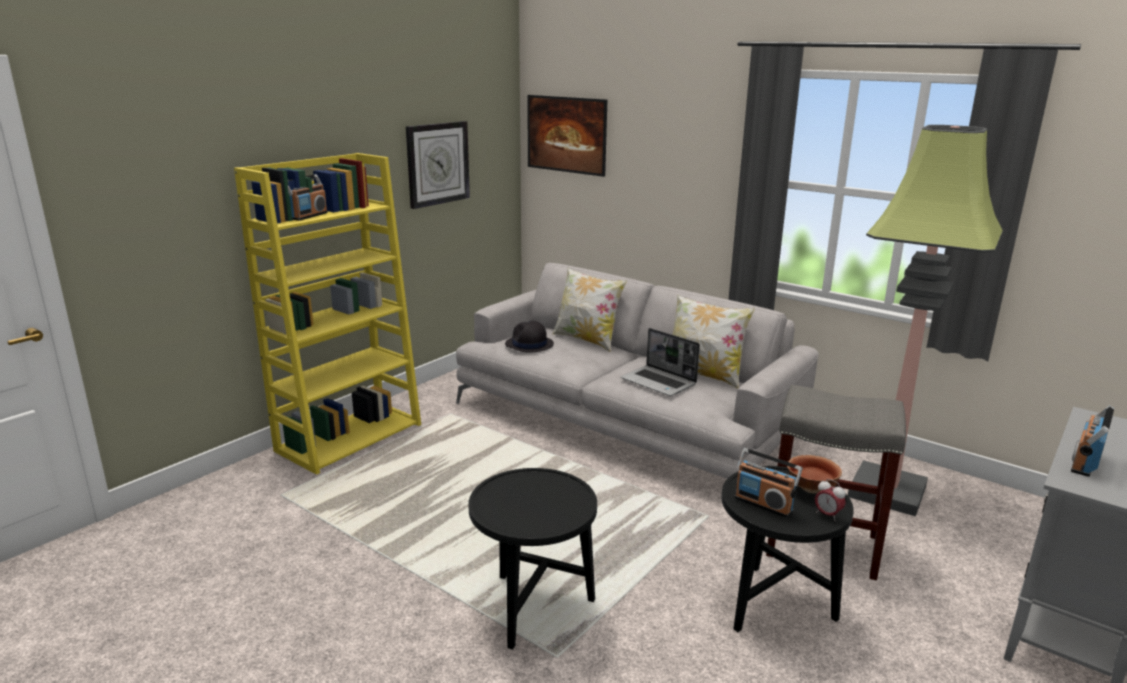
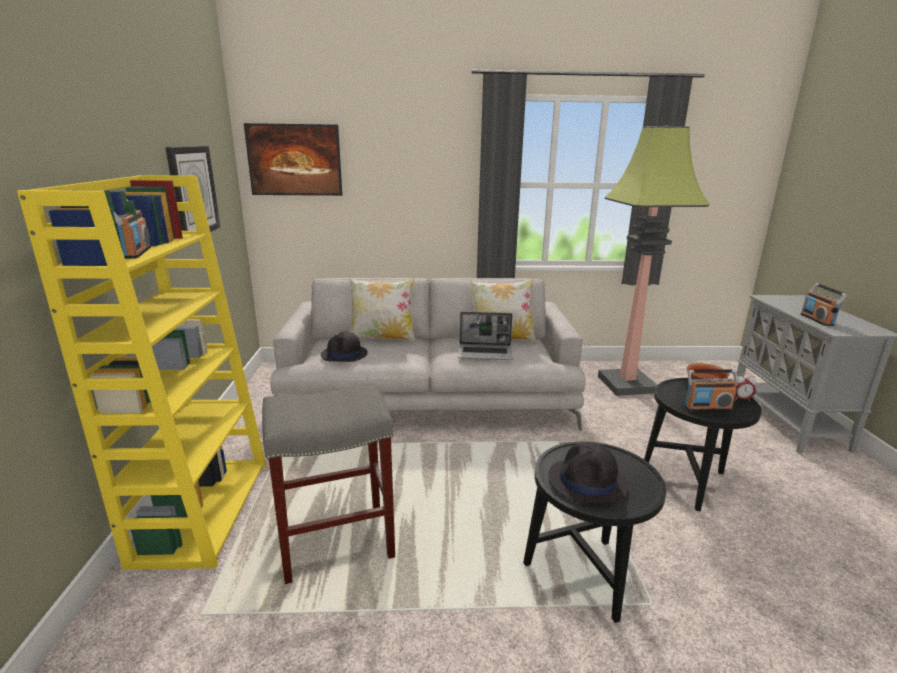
camera: 40 degrees left, 0 degrees up
grey stool [766,385,906,580] -> grey stool moved to [262,383,395,584]
none -> black hat [548,442,628,503]

